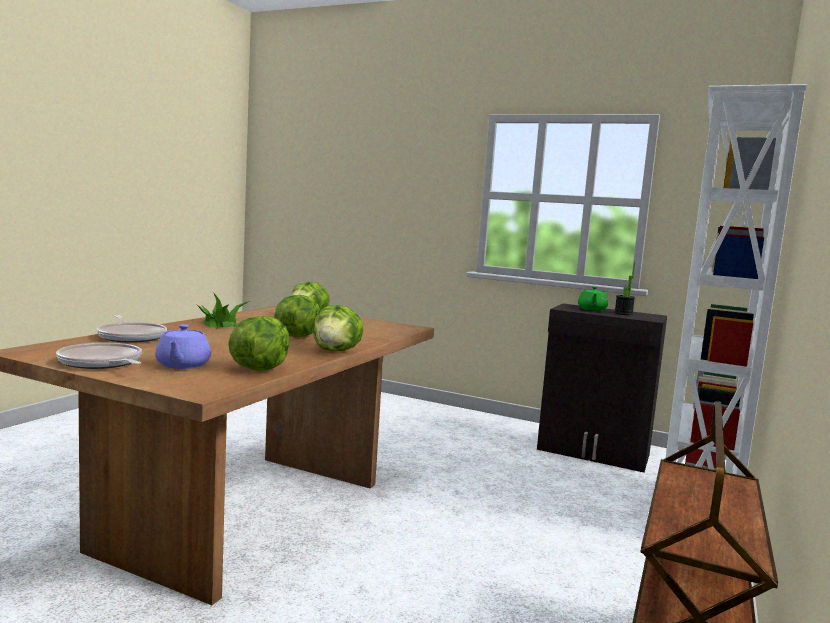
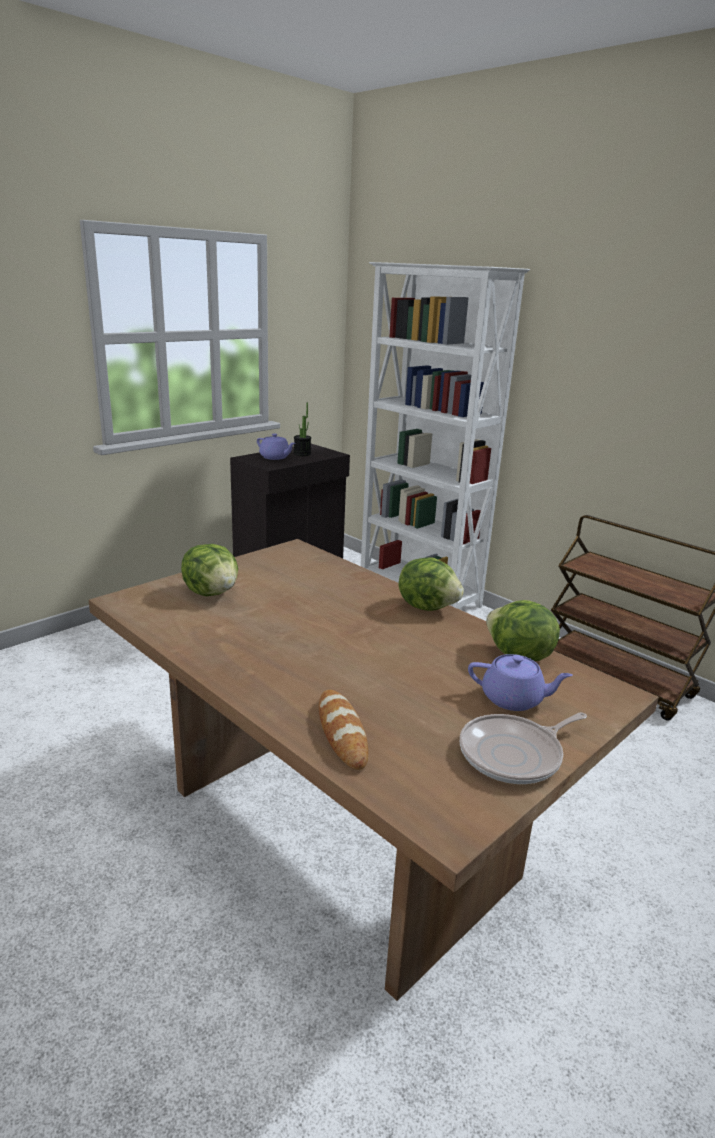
camera: 70 degrees left, 15 degrees up
frying pan [96,315,167,343] -> bread [319,690,368,770]
potted plant [197,292,250,328] -> none
lettuce [274,295,320,337] -> none
green teapot [578,286,608,311] -> purple teapot [257,434,295,460]

